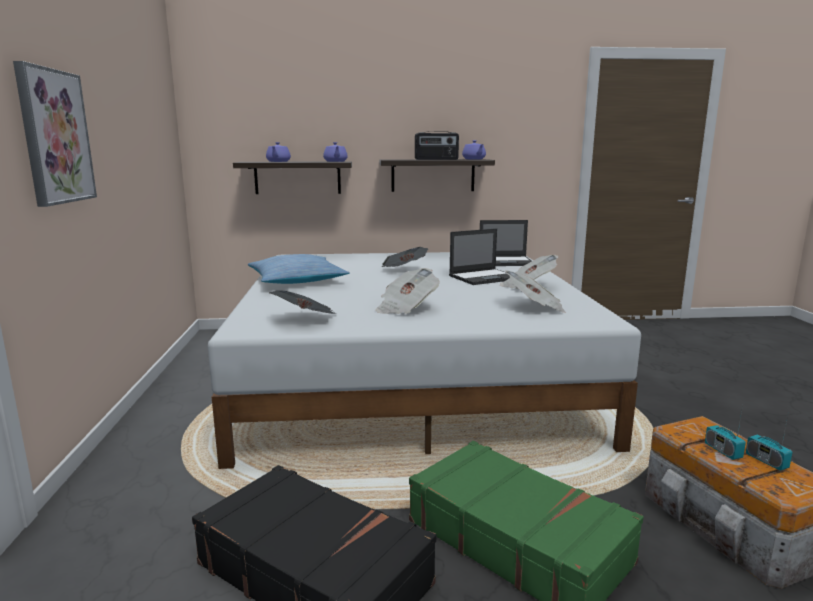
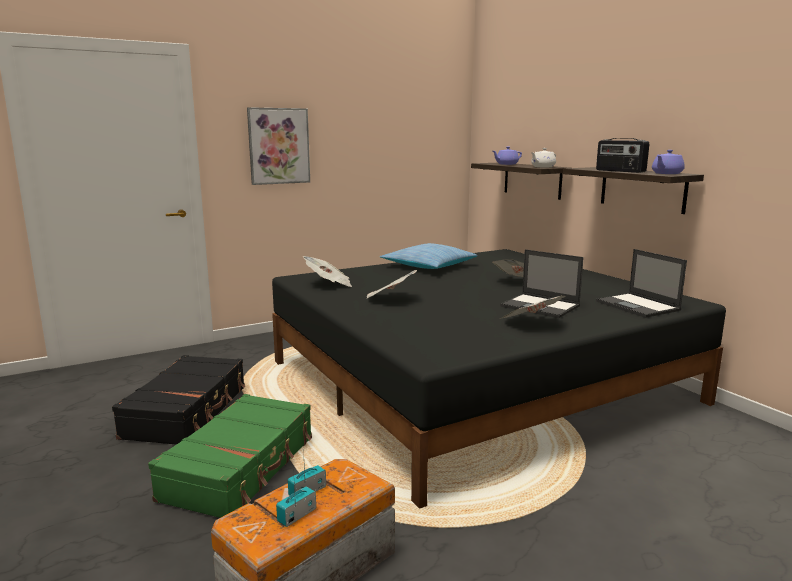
camera: 65 degrees right, 0 degrees up
white bed [208,252,641,469] -> black bed [272,249,726,509]
purple teapot [323,142,348,162] -> white teapot [531,148,556,167]
newspaper [505,270,566,313] -> none

